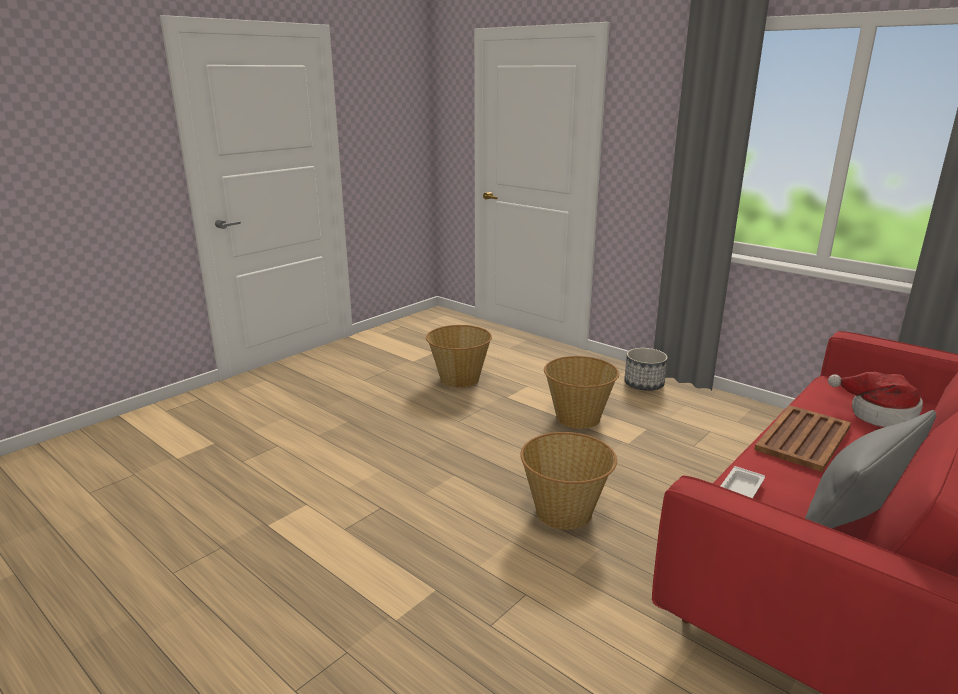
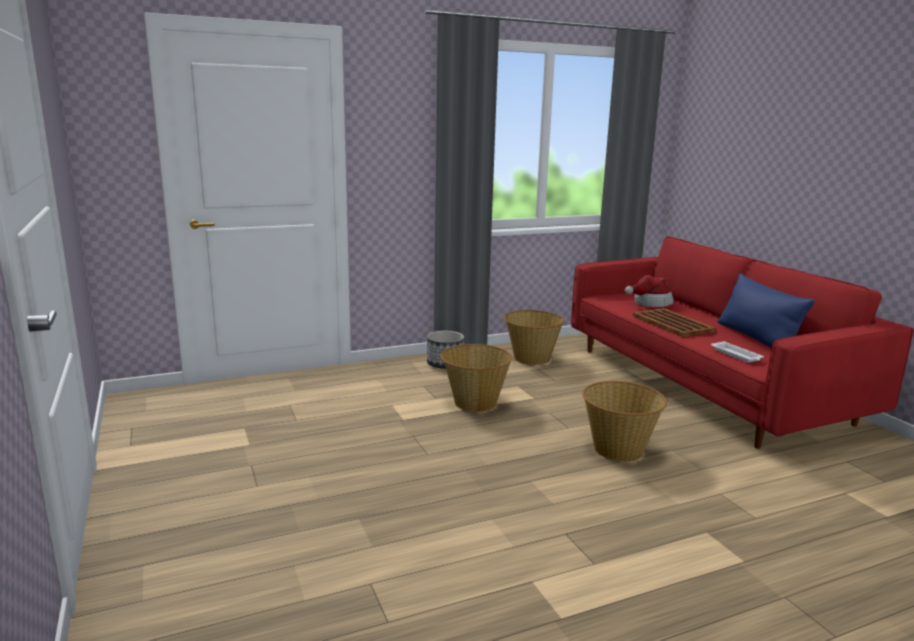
camera: 65 degrees left, 5 degrees down
basket [426,325,492,388] -> basket moved to [503,310,564,365]
grey pillow [805,410,936,529] -> blue pillow [717,273,815,348]

